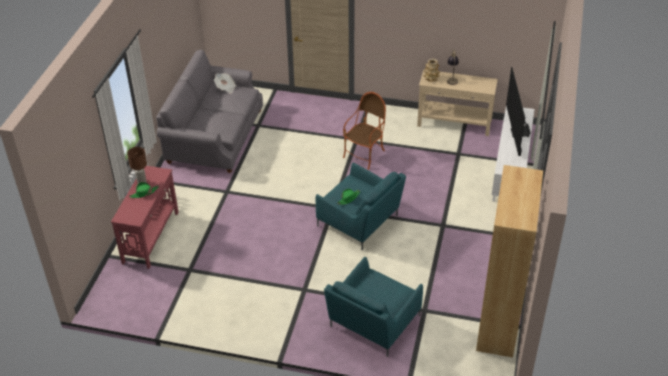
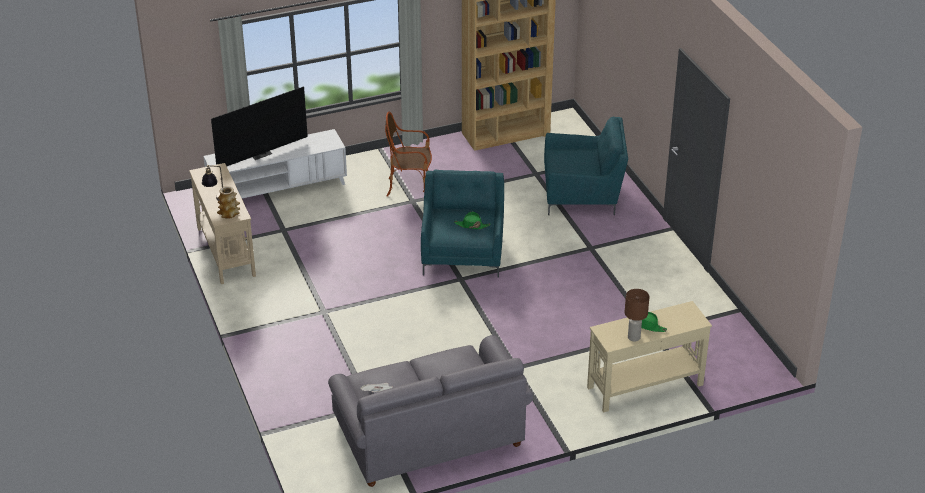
camera: 125 degrees left, 5 degrees down
red console table [111,166,179,269] -> beige console table [587,301,712,412]
armchair [343,92,386,170] -> armchair moved to [385,111,432,197]

